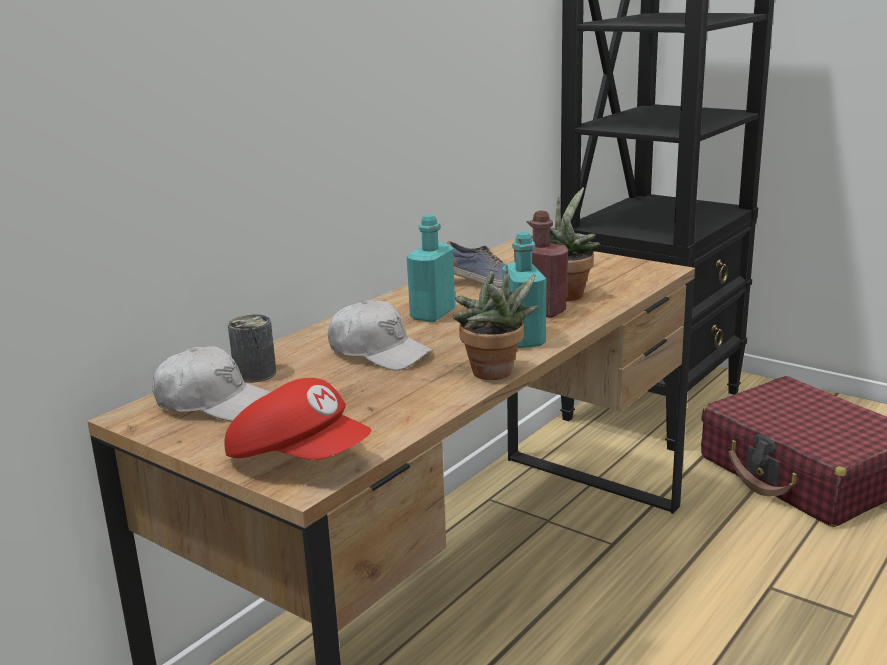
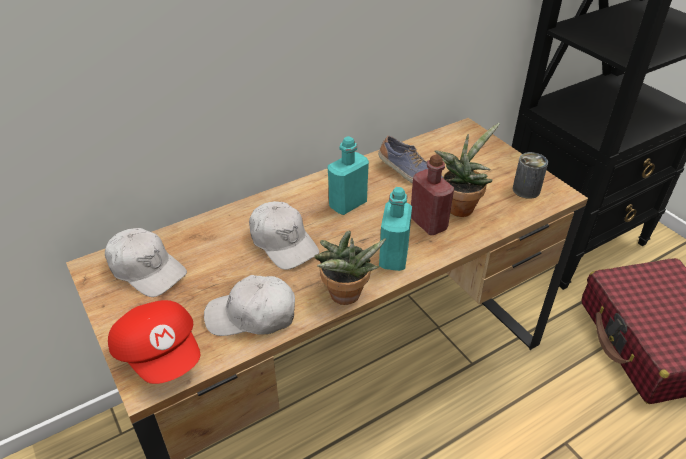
camera: 20 degrees right, 20 degrees up
can [228,314,276,383] -> can moved to [513,152,548,199]
none -> white cap [204,275,295,336]

